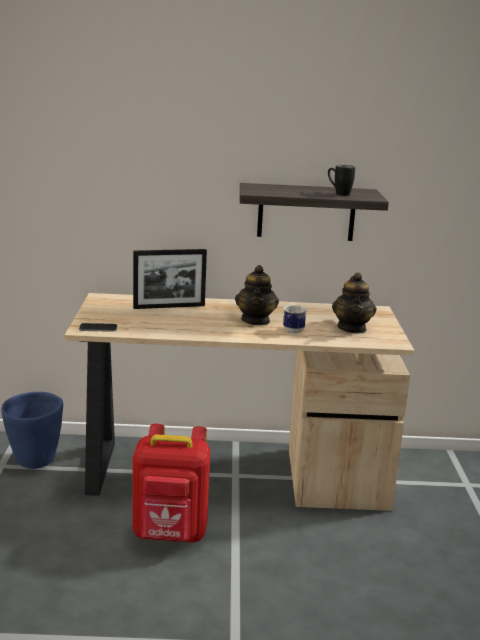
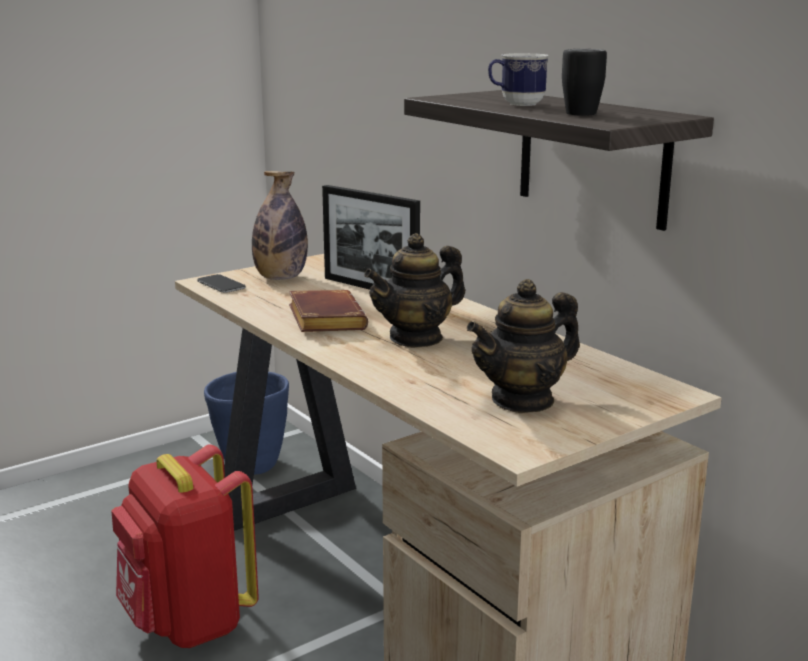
camera: 55 degrees right, 0 degrees up
mug [283,305,307,333] -> mug moved to [488,53,549,106]
none -> bottle [252,171,308,280]
none -> brown book [289,290,368,332]

